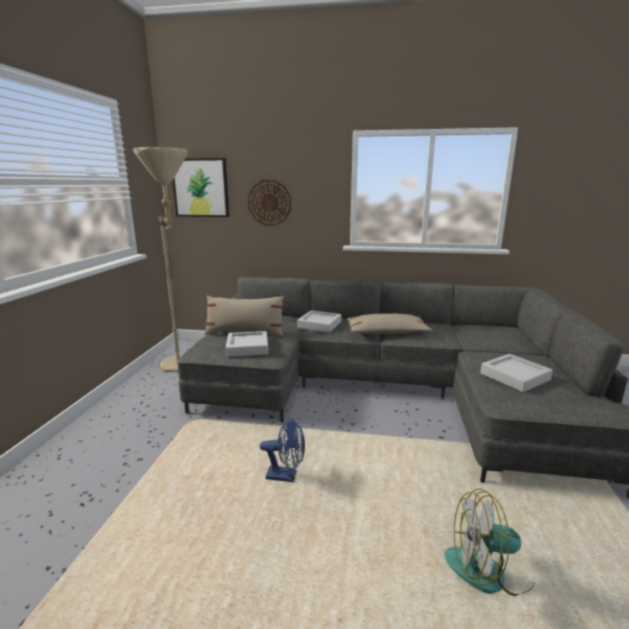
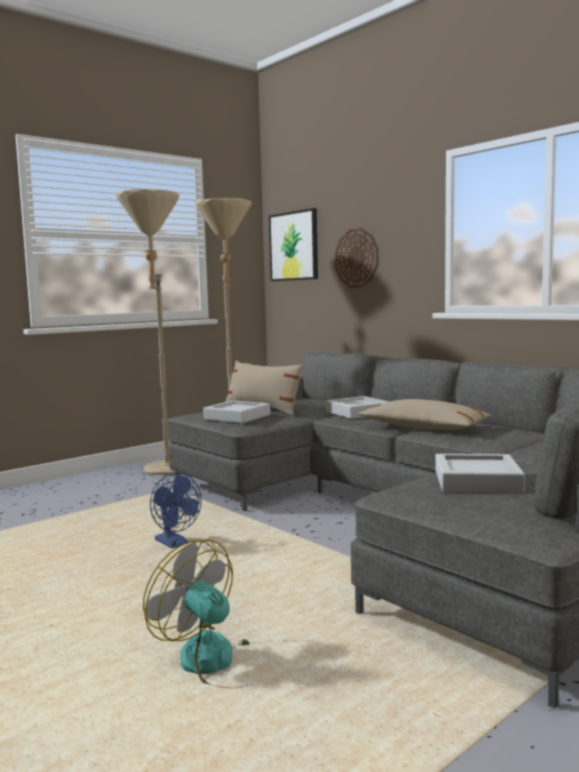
camera: 40 degrees right, 10 degrees down
none -> beige floor lamp [116,189,179,476]

